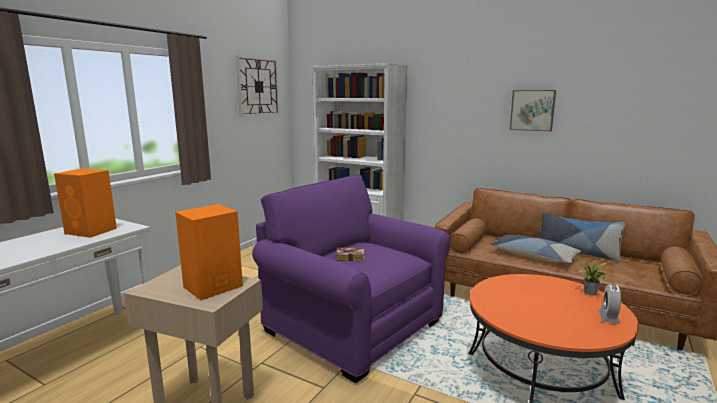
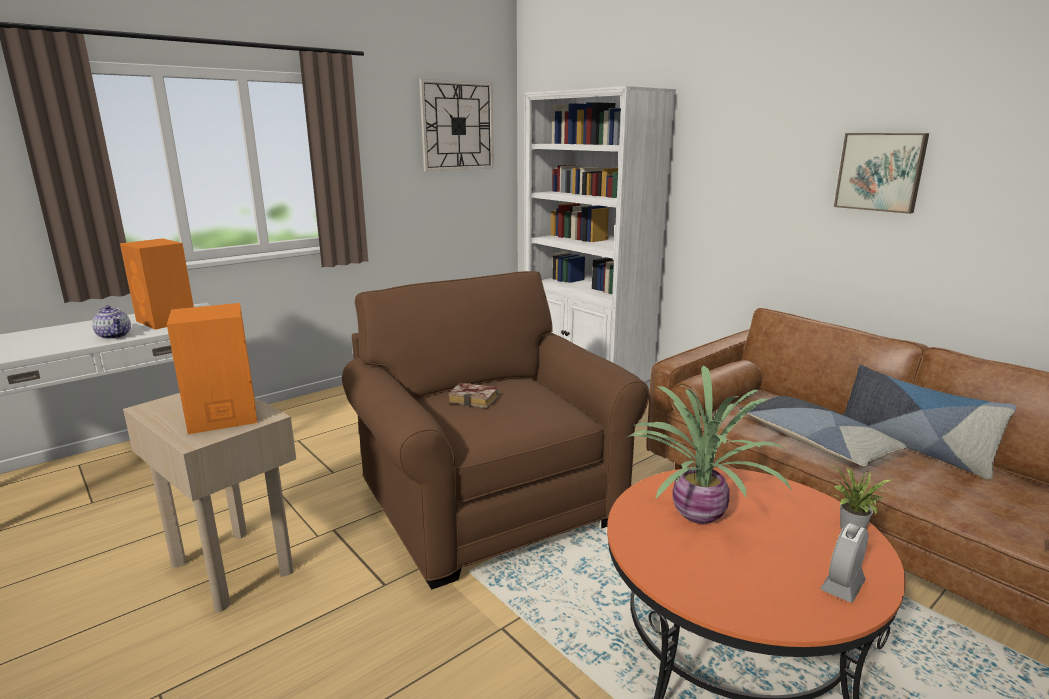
camera: 20 degrees right, 5 degrees up
purple armchair [252,175,451,383] -> brown armchair [342,271,649,590]
none -> teapot [92,305,131,339]
none -> potted plant [628,365,792,524]

